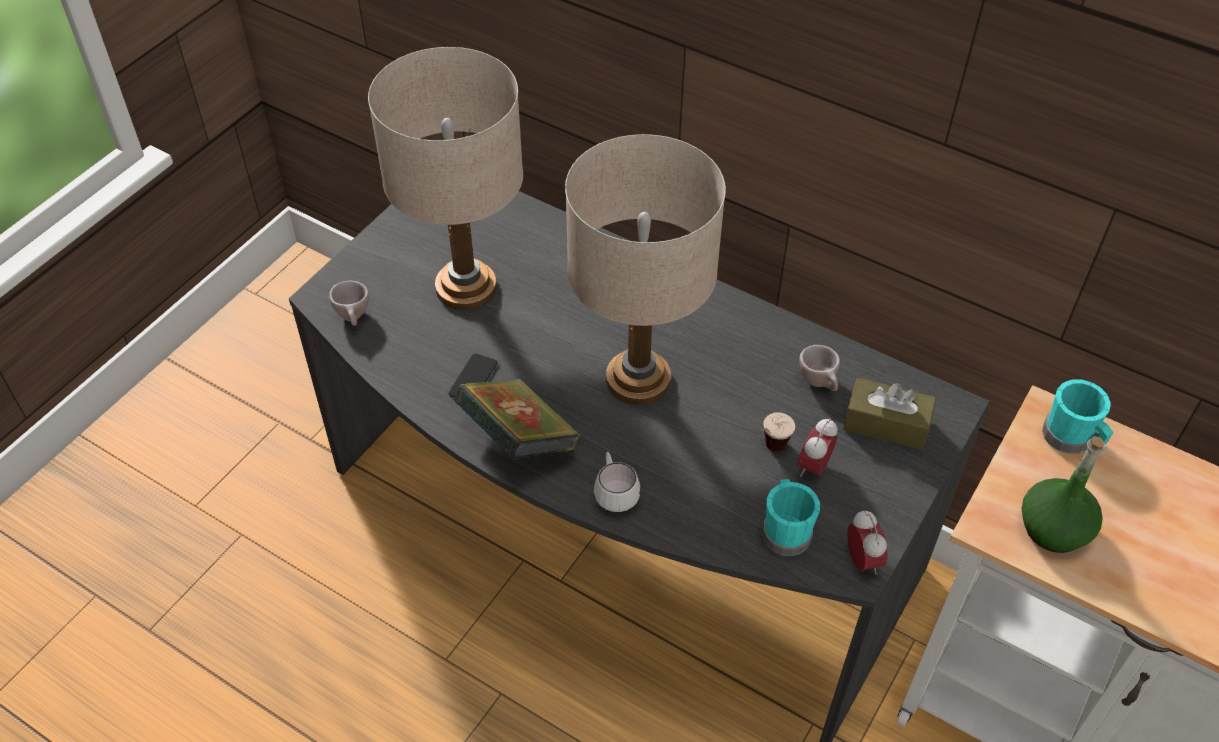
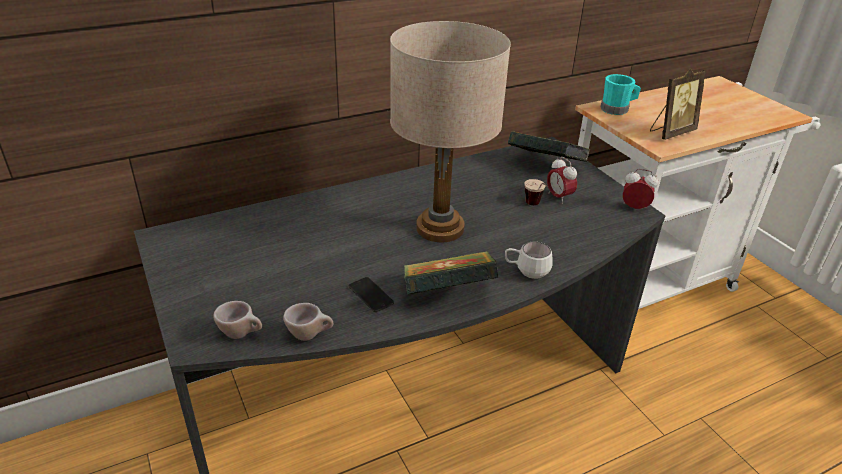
camera: 60 degrees left, 15 degrees down
beige table lamp [368,47,523,310] -> none
turquoise mug [762,479,820,556] -> none
beige cup [799,345,840,391] -> beige cup moved to [283,303,333,341]
brown tissue box [844,378,936,450] -> book [508,131,590,162]
green bottle [1022,436,1105,553] -> picture frame [650,68,706,140]

